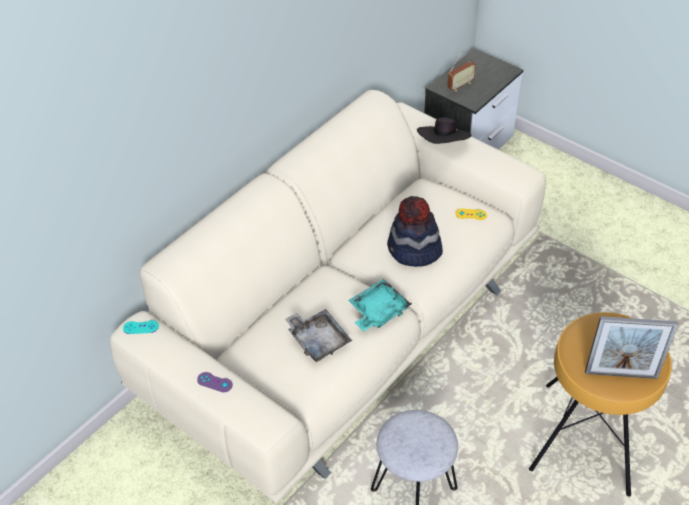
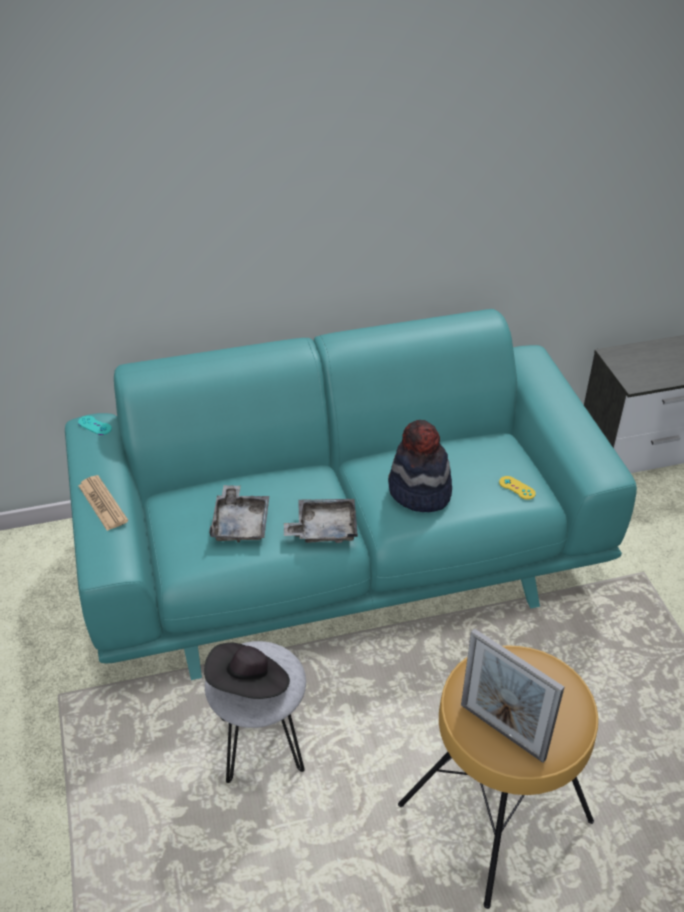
camera: 35 degrees right, 5 degrees down
beige sofa [110,90,546,503] -> turquoise sofa [65,309,637,680]
purple game controller [197,372,233,392] -> newspaper [78,475,128,531]
turquoise tray [348,279,412,331] -> grey tray [284,499,358,543]
black hat [417,117,472,144] -> black hat moved to [204,643,290,699]
radio [447,51,476,91] -> none

